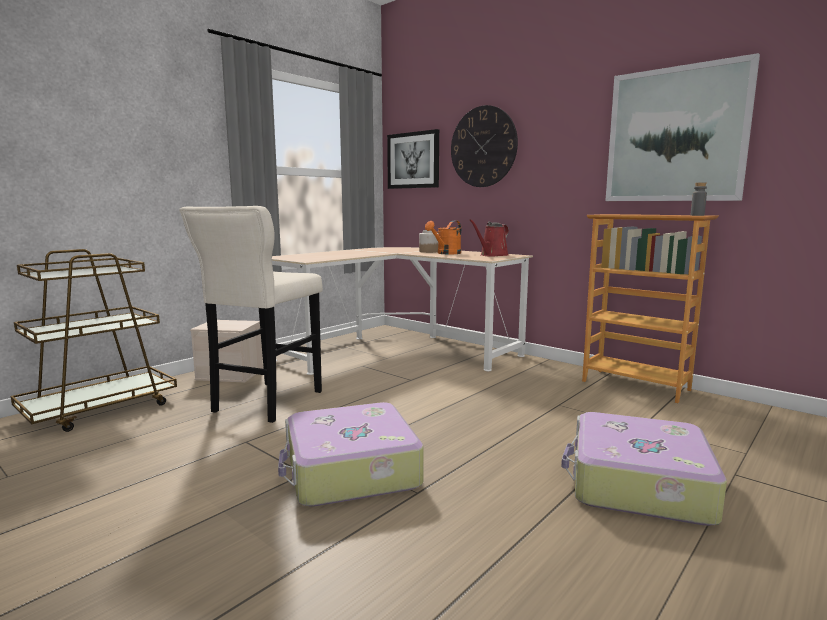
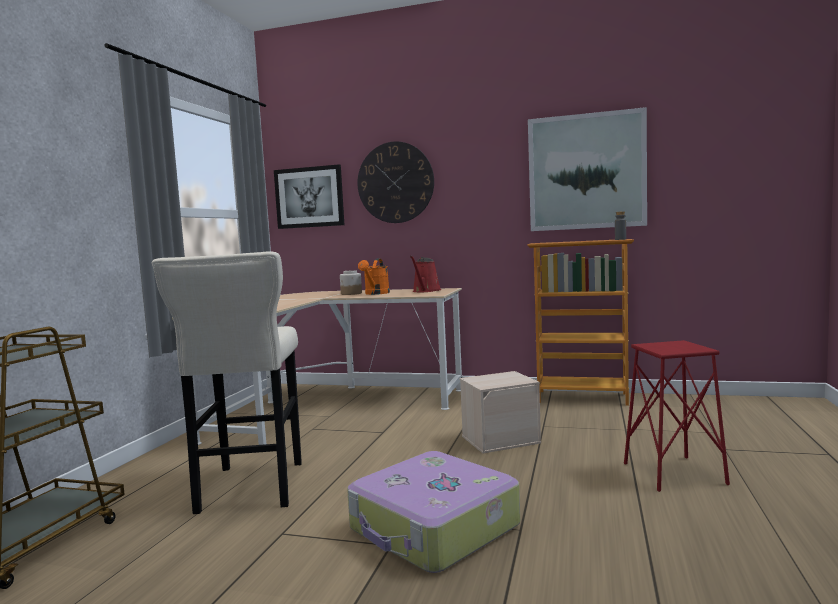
camera: 25 degrees left, 5 degrees down
beige storage box [190,320,263,383] -> beige storage box moved to [460,371,541,453]
suitcase [561,412,727,526] -> red stool [624,340,730,492]

